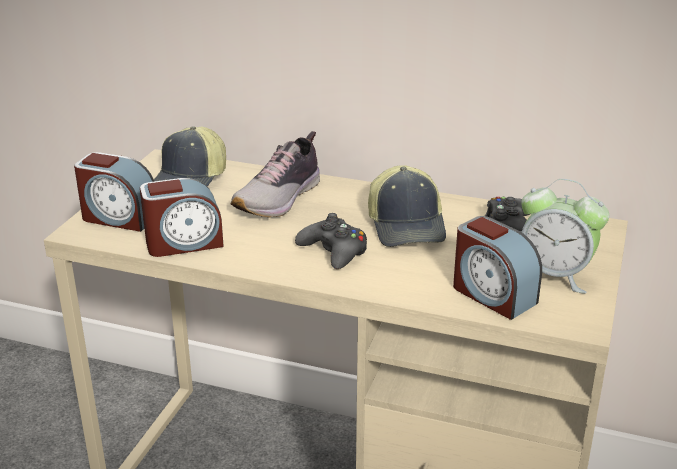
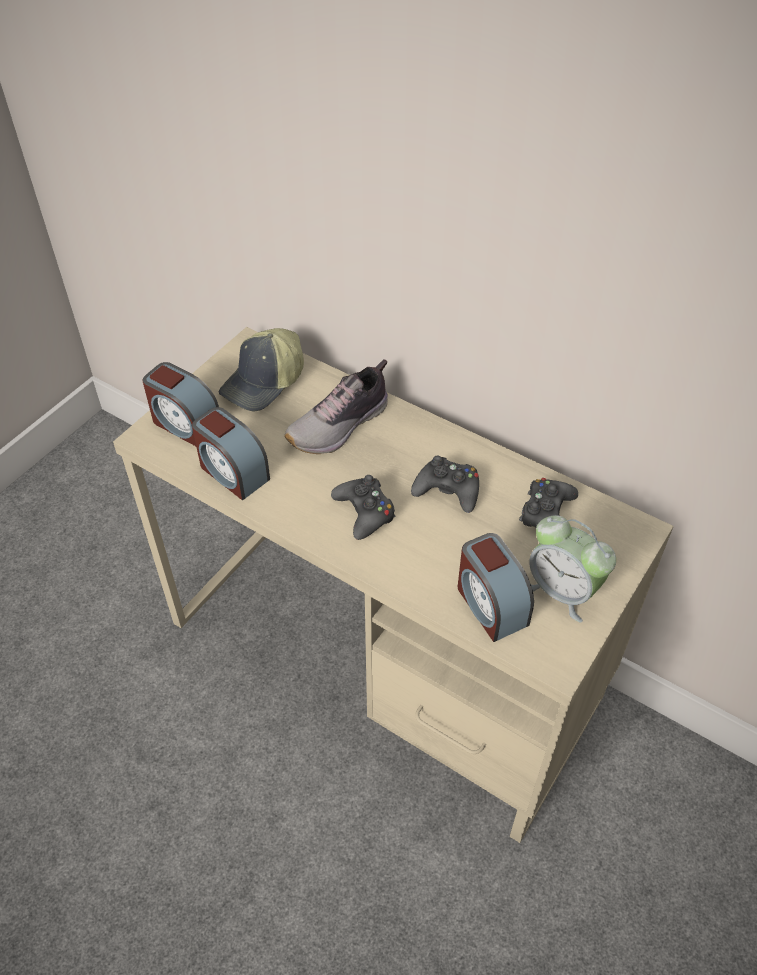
camera: 15 degrees right, 20 degrees up
alarm clock [140,178,224,257] -> alarm clock turned 45 degrees clockwise [192,407,270,500]
cap [368,165,446,247] -> black game controller [411,456,479,513]

